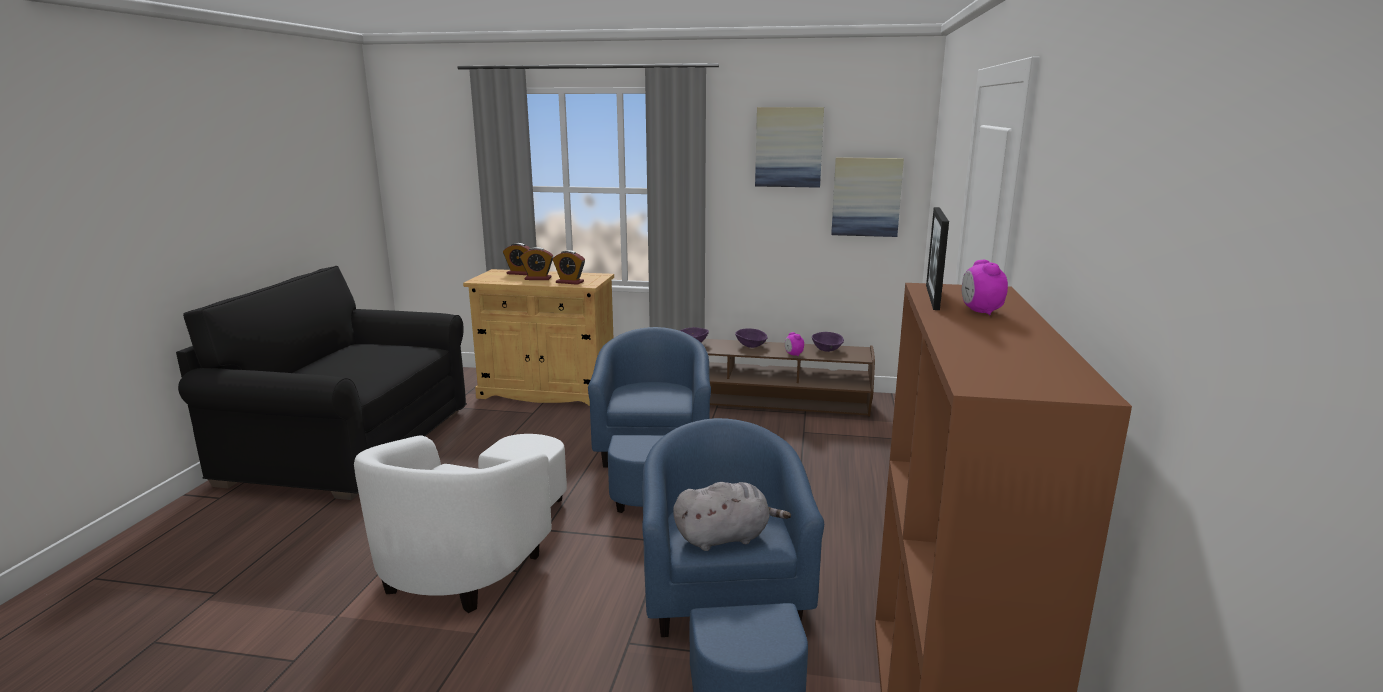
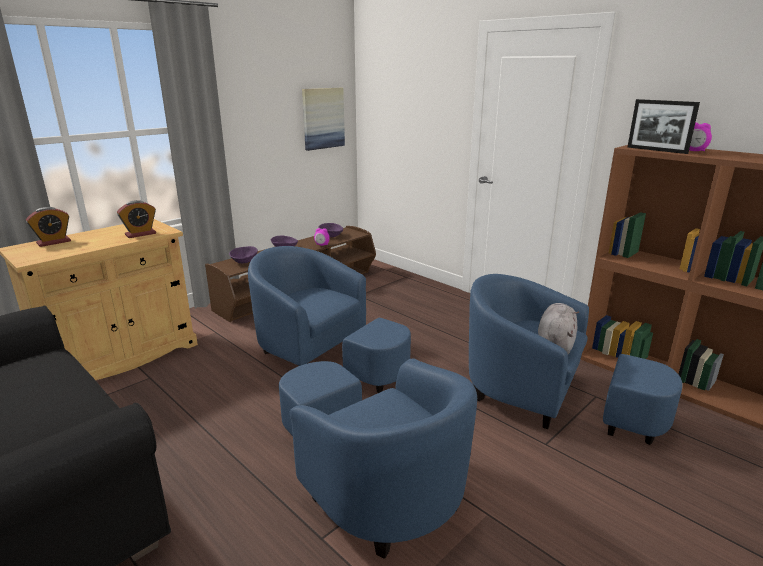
camera: 55 degrees left, 5 degrees up
white armchair [354,434,567,613] -> blue armchair [279,359,477,559]
alarm clock [520,247,553,280] -> none
picture [755,107,824,188] -> none

